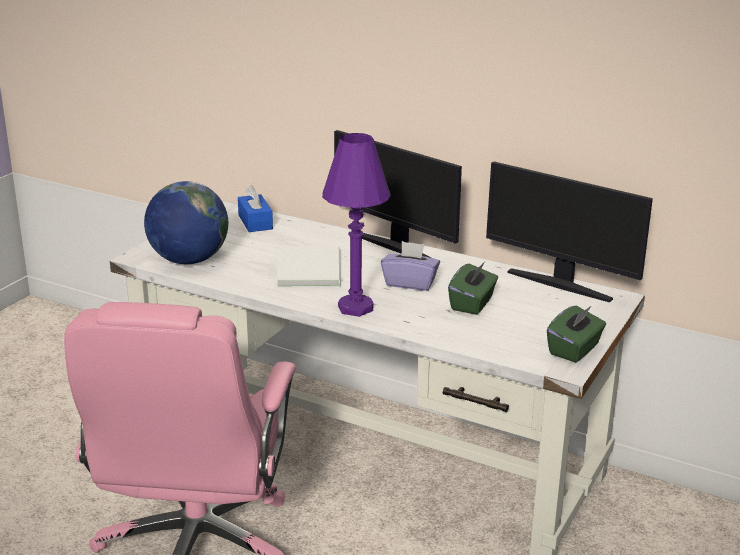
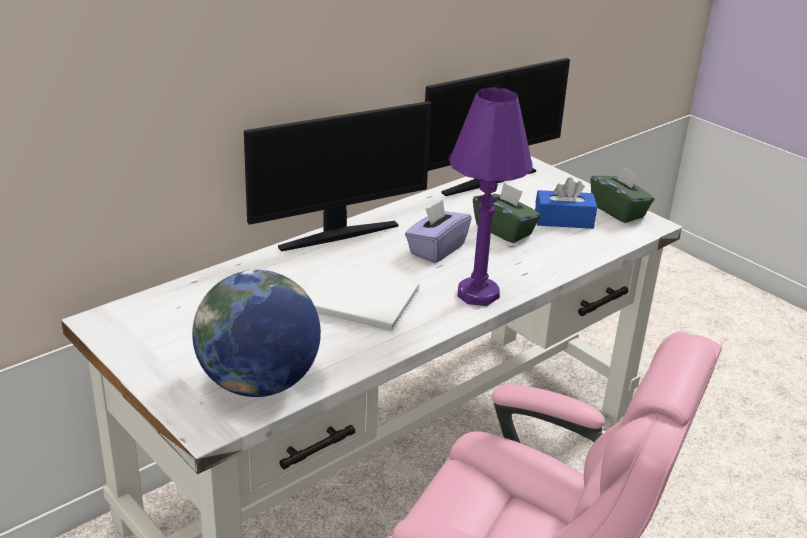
camera: 70 degrees left, 5 degrees up
blue tissue box [238,185,273,232] -> blue tissue box moved to [535,177,597,229]

